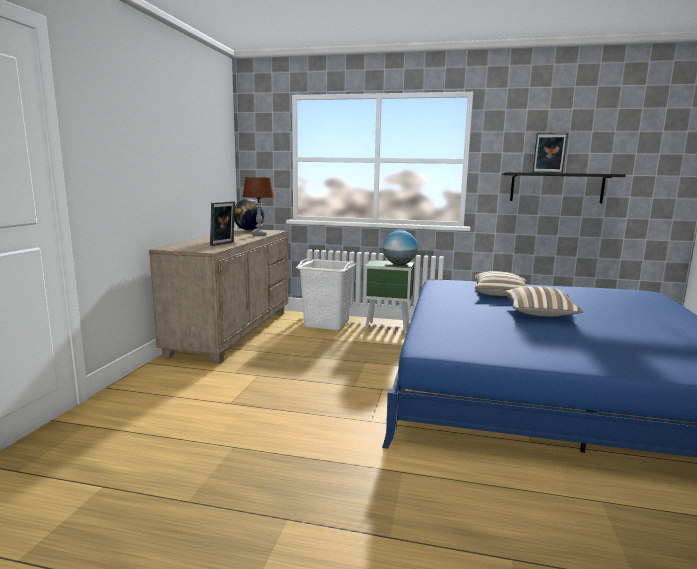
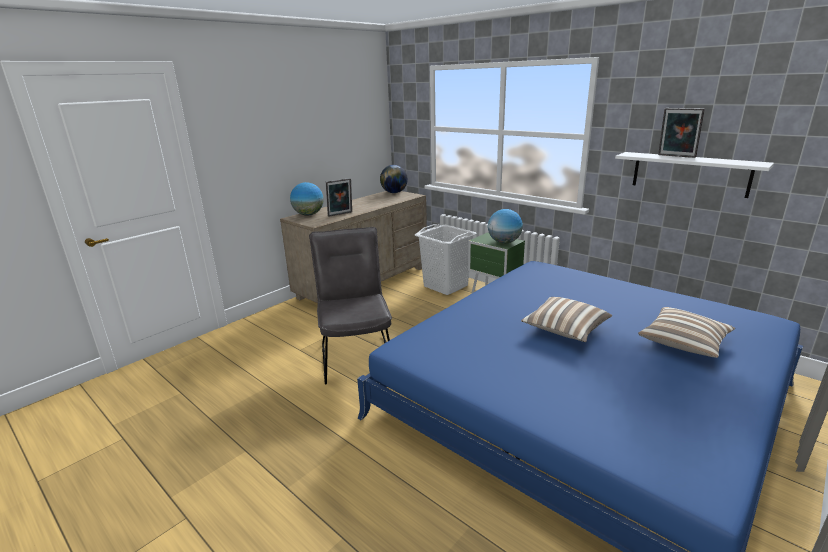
camera: 30 degrees right, 10 degrees up
brown table lamp [243,177,274,236] -> none
pillow [474,271,527,296] -> pillow moved to [638,307,735,358]
black shelf [502,172,626,203] -> white shelf [615,152,774,198]
none -> globe [290,182,324,216]
none -> grey chair [309,227,392,384]

